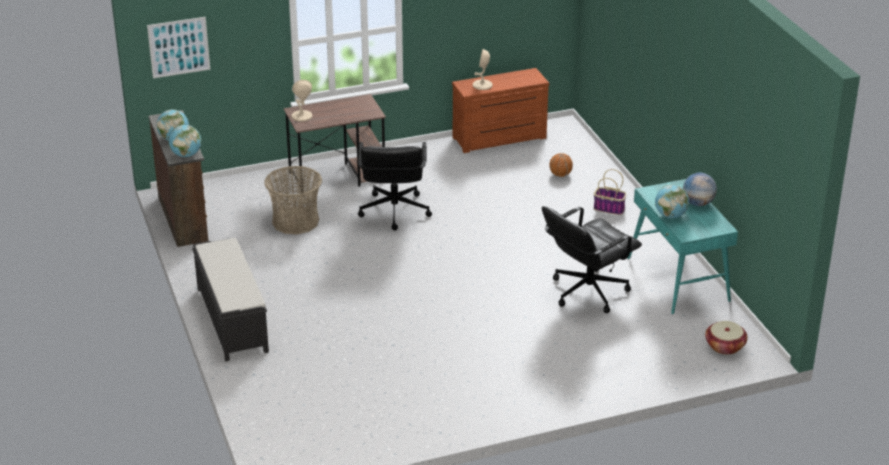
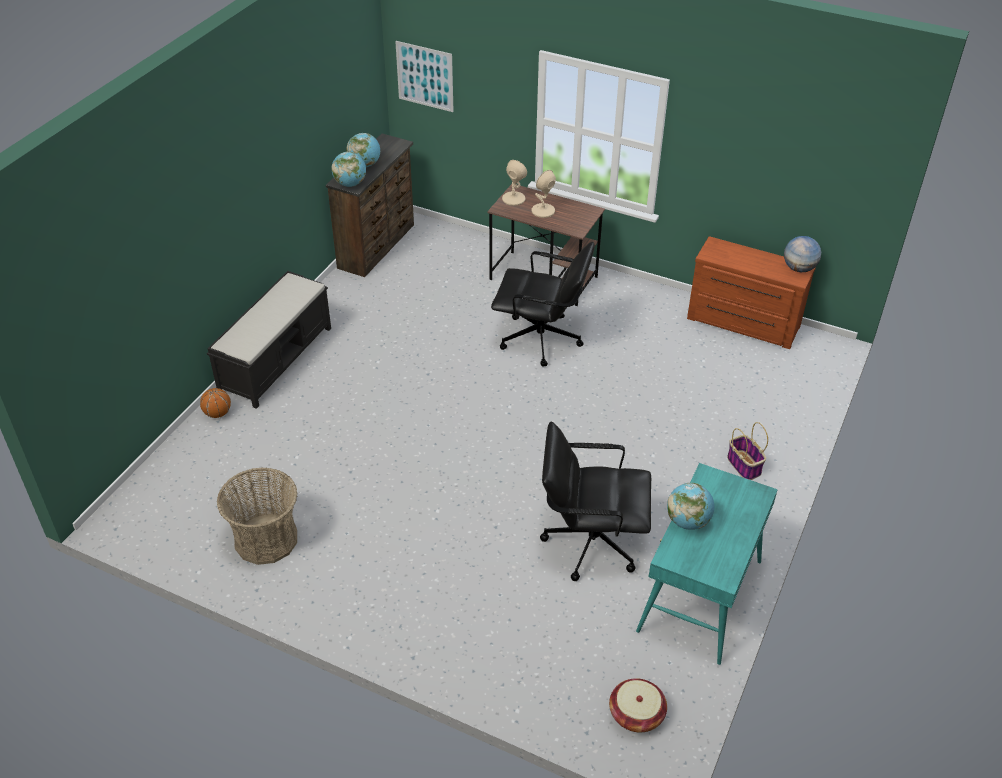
camera: 45 degrees right, 10 degrees up
basket [264,166,322,234] -> basket moved to [217,467,297,565]
black office chair [358,142,432,230] -> black office chair turned 120 degrees counterclockwise [491,242,595,367]
beige table lamp [473,49,493,90] -> beige table lamp moved to [532,170,556,218]
basketball [549,153,573,177] -> basketball moved to [200,388,231,418]
globe [683,173,717,206] -> globe moved to [784,236,821,272]

